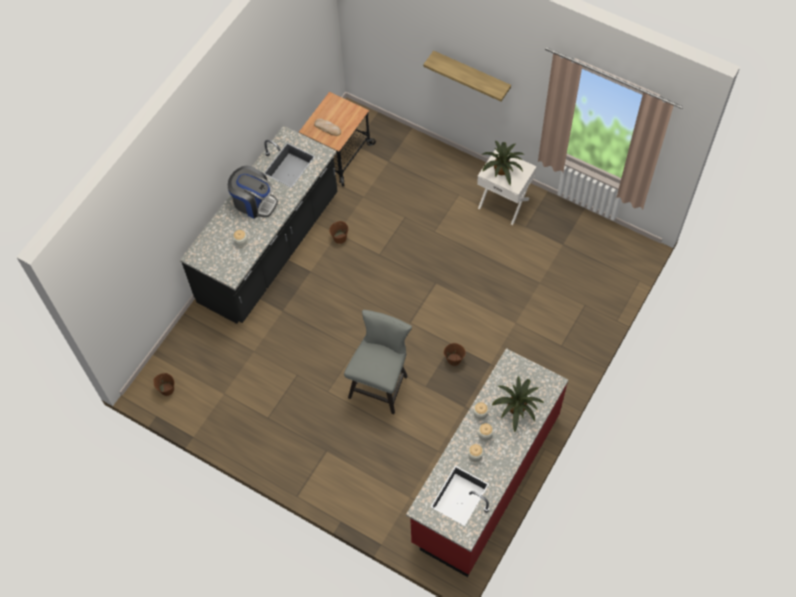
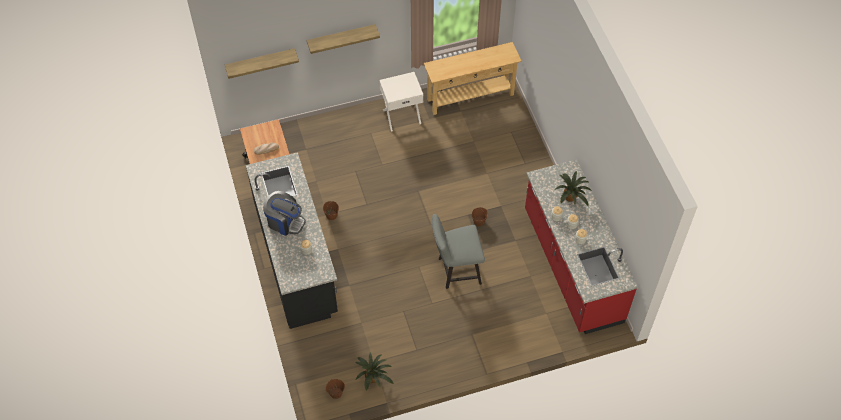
camera: 50 degrees left, 5 degrees down
coffee machine [228,166,278,219] -> coffee machine turned 45 degrees clockwise [263,191,306,236]
grey chair [344,310,412,414] -> grey chair turned 75 degrees counterclockwise [432,214,485,289]
potted plant [483,141,524,185] -> potted plant moved to [355,352,394,391]
none -> shelf [225,48,299,79]
none -> beige console table [424,42,522,115]

